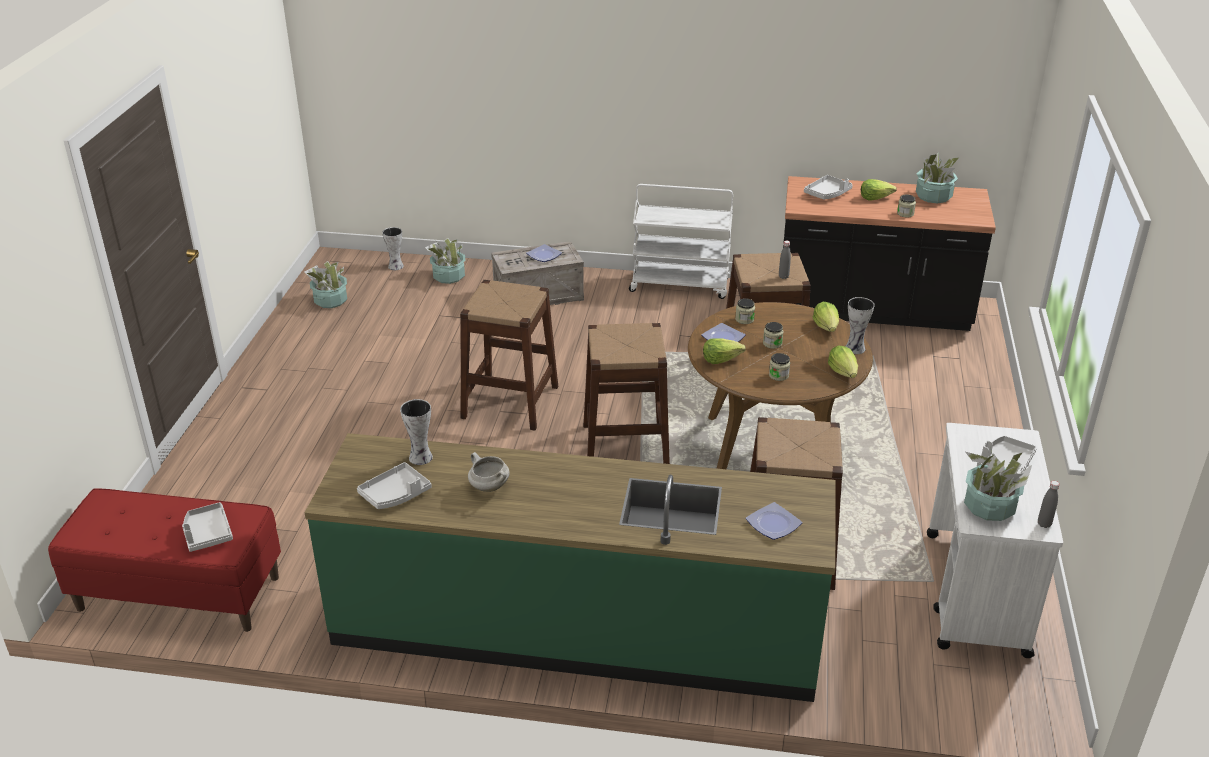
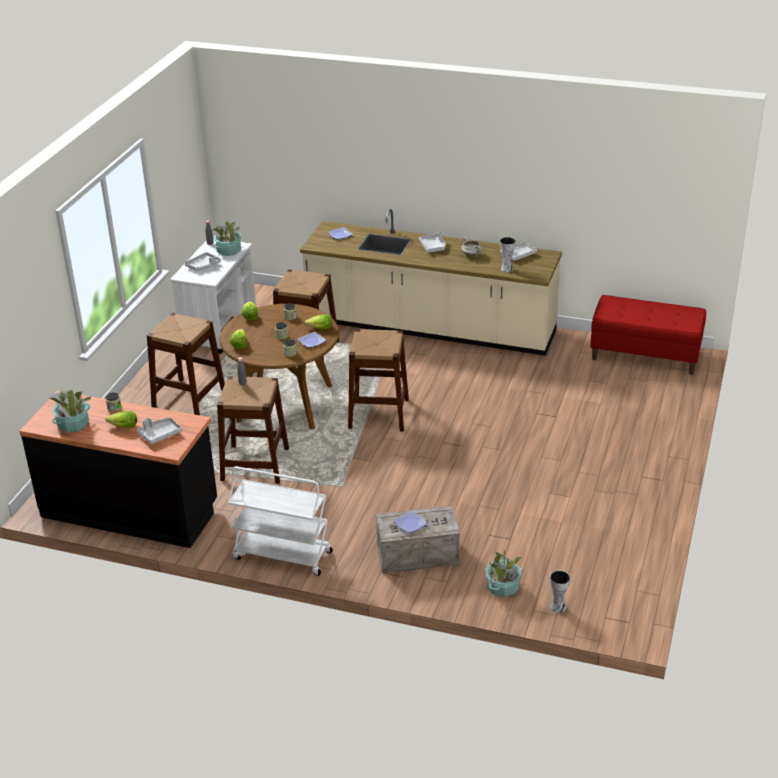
camera: 170 degrees left, 0 degrees up
grey tray [182,502,233,552] -> grey tray moved to [419,231,445,253]
potted plant [305,261,347,308] -> none
green counter [305,433,836,702] -> beige counter [300,209,562,356]
brown stool [460,280,558,431] -> brown stool moved to [147,313,225,415]
vase [845,297,874,354] -> none

